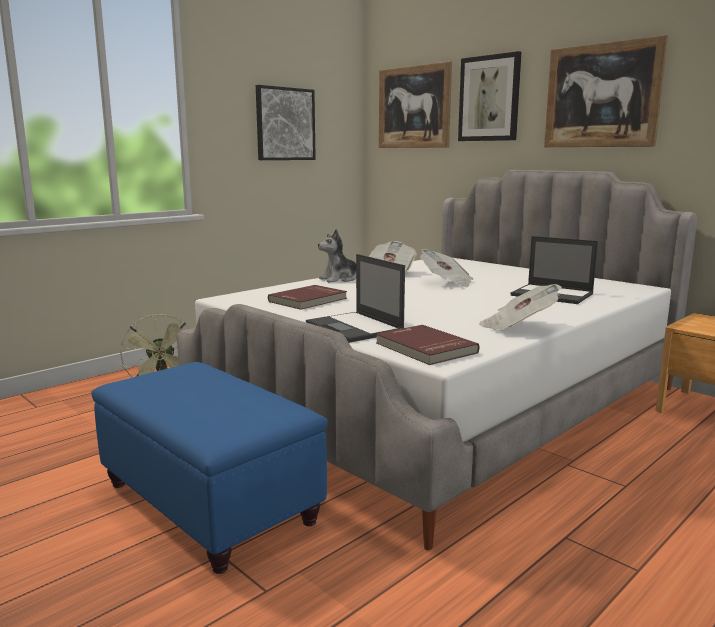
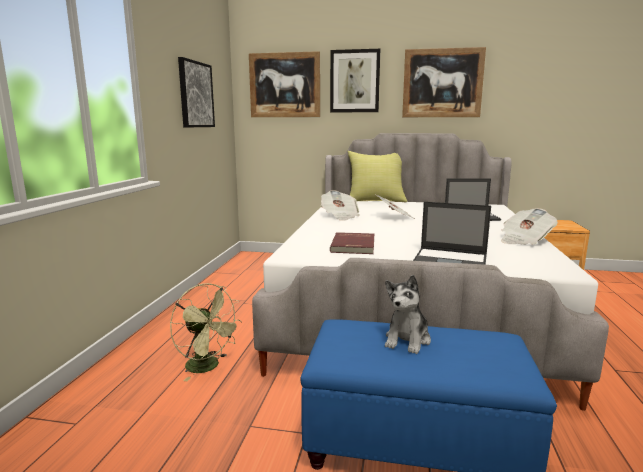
camera: 35 degrees left, 0 degrees up
plush toy [318,229,356,283] -> plush toy moved to [385,275,431,354]
red book [376,325,479,365] -> none
none -> yellow pillow [347,151,407,202]

